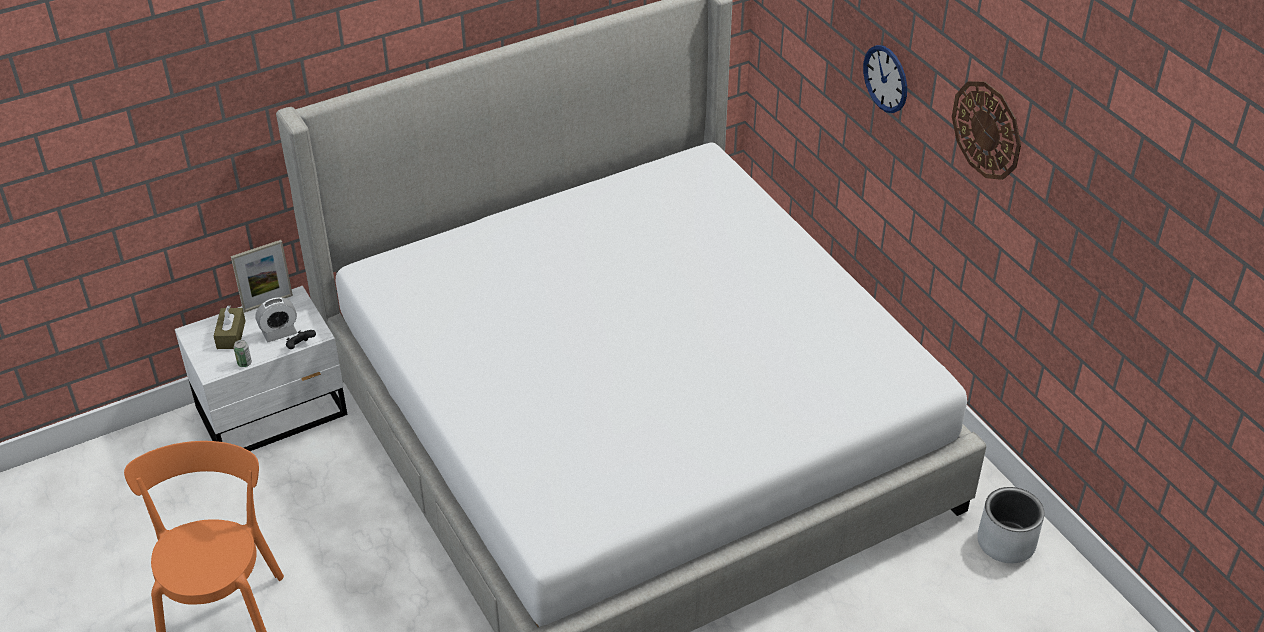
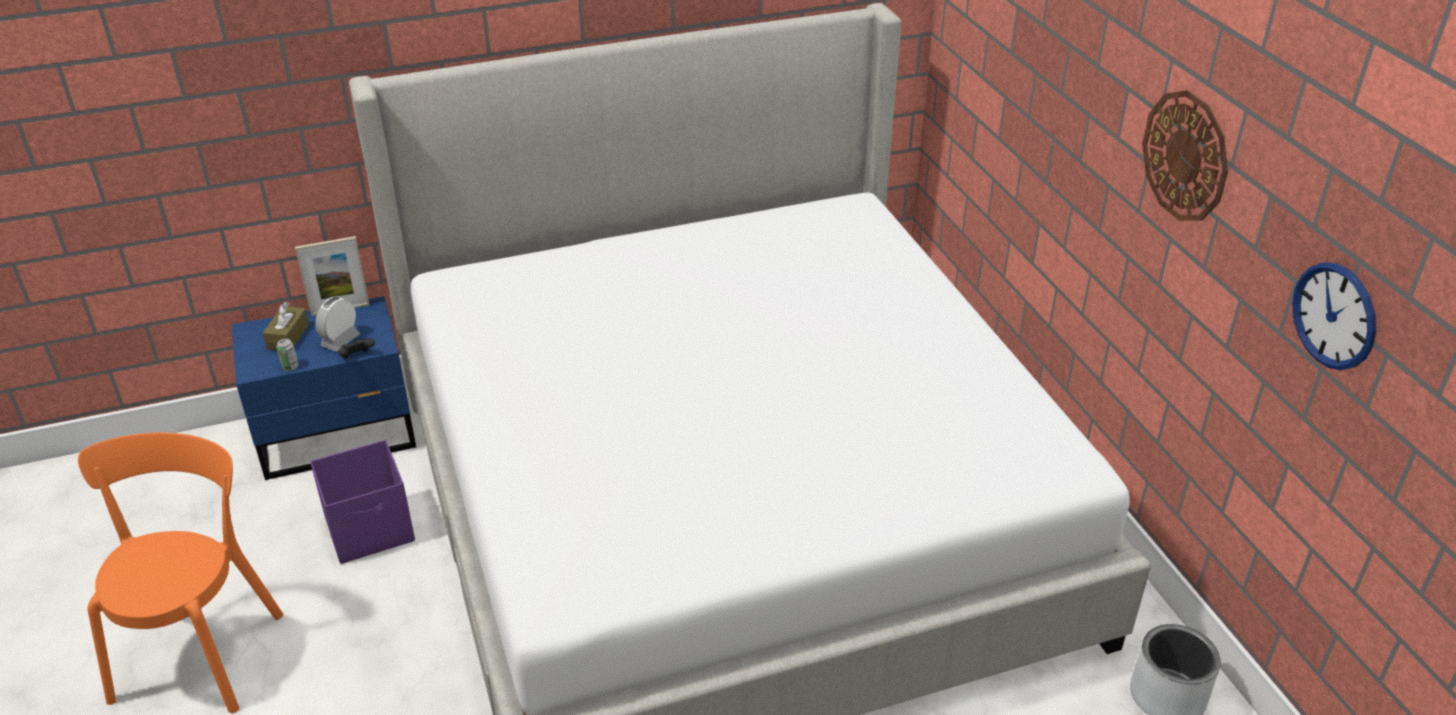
camera: 10 degrees right, 5 degrees down
white nightstand [175,286,348,451] -> blue nightstand [232,296,416,480]
alarm clock [255,297,297,342] -> alarm clock turned 135 degrees clockwise [315,296,360,352]
wall clock [863,45,907,113] -> wall clock moved to [1292,262,1376,370]
none -> purple storage box [310,440,415,564]

